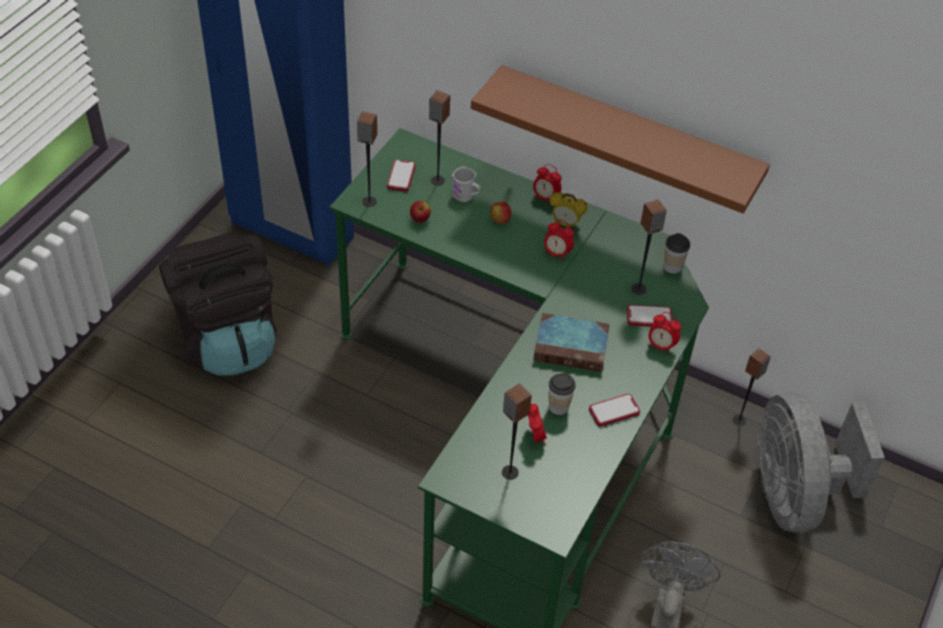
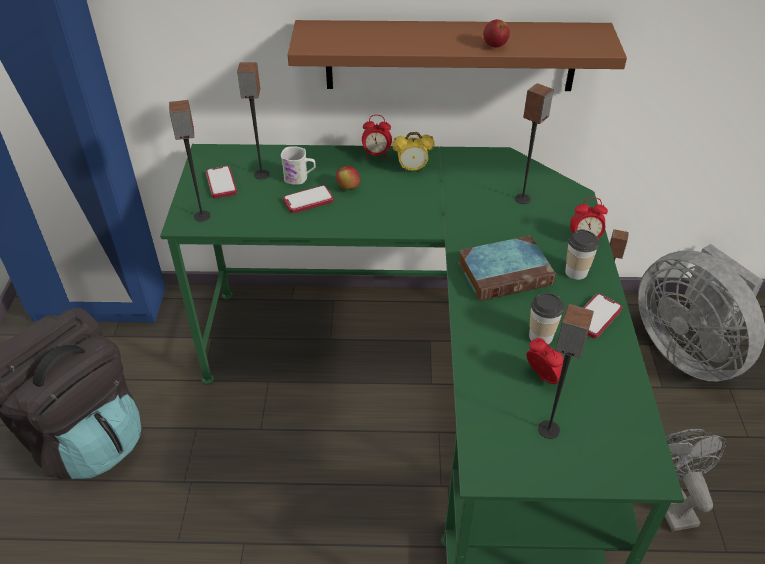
camera: 25 degrees left, 5 degrees down
apple [410,201,431,223] -> apple moved to [483,19,510,48]
alarm clock [544,220,574,261] -> none
phone [627,305,672,327] -> phone moved to [283,185,334,213]
cup [664,233,690,274] -> cup moved to [565,229,599,280]

